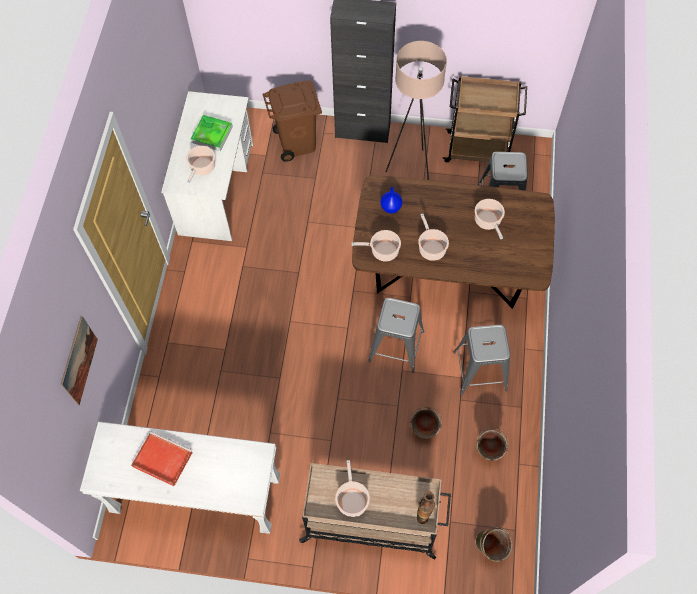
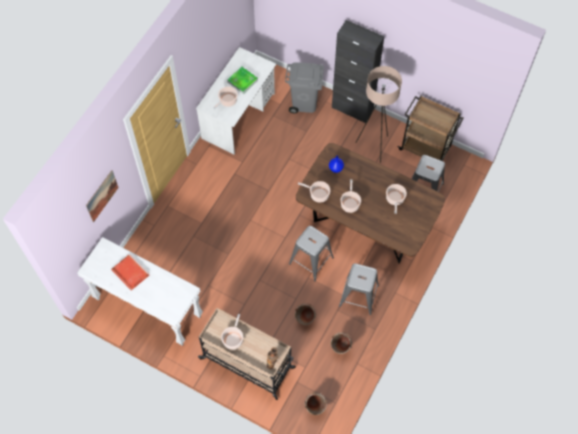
camera: 20 degrees right, 0 degrees up
brown trash can [262,80,322,162] -> grey trash can [285,62,324,113]

